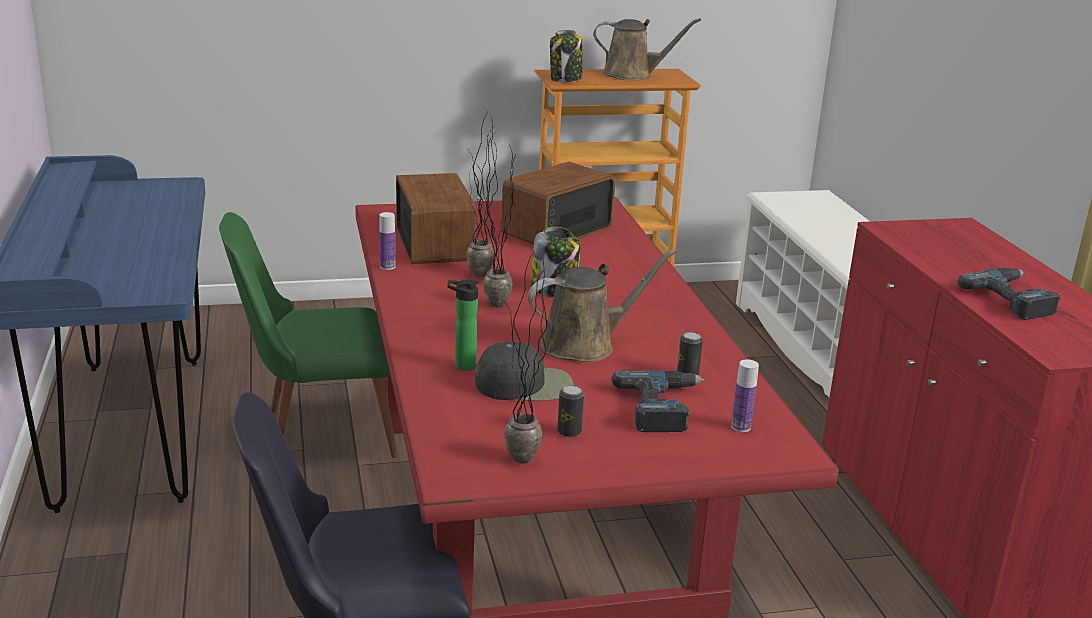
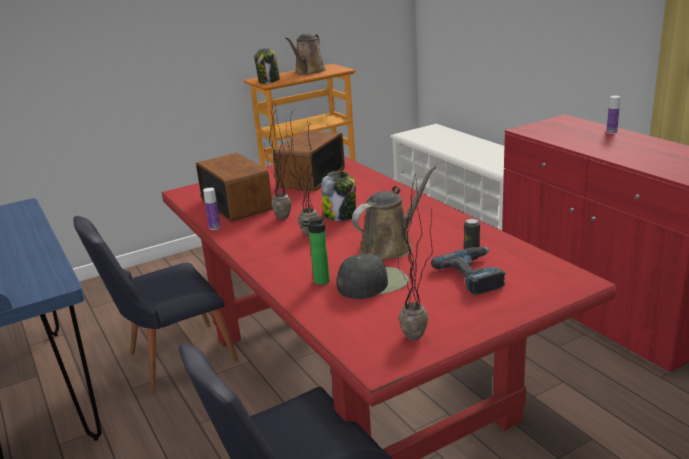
camera: 15 degrees left, 0 degrees up
green chair [219,212,398,458] -> black chair [73,216,239,391]
can [557,385,584,438] -> none
brown watering can [593,18,701,81] -> brown watering can turned 120 degrees clockwise [285,34,326,75]
bottle [731,359,759,432] -> bottle moved to [607,96,620,134]
power drill [957,268,1061,320] -> none

